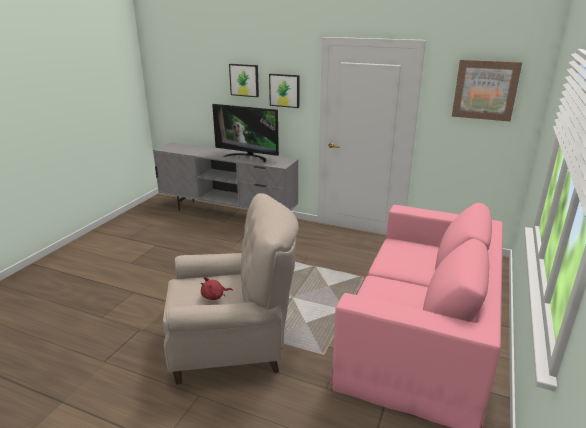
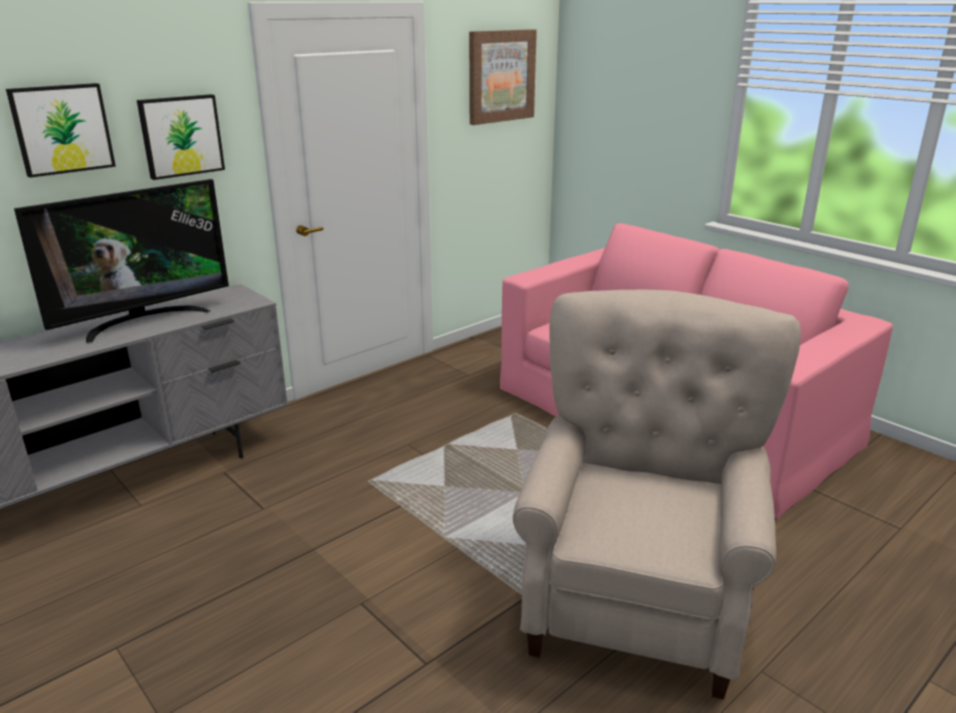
camera: 65 degrees left, 0 degrees up
red plush toy [201,277,233,300] -> none

